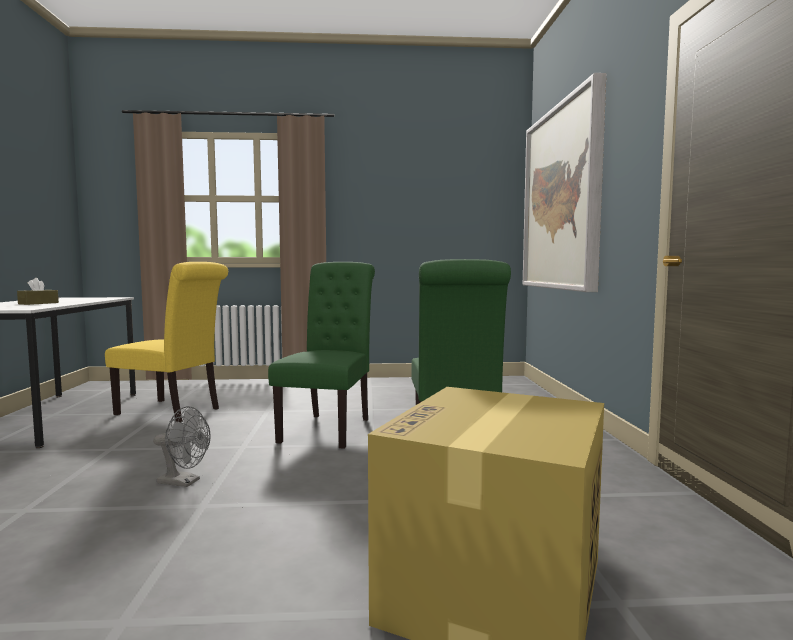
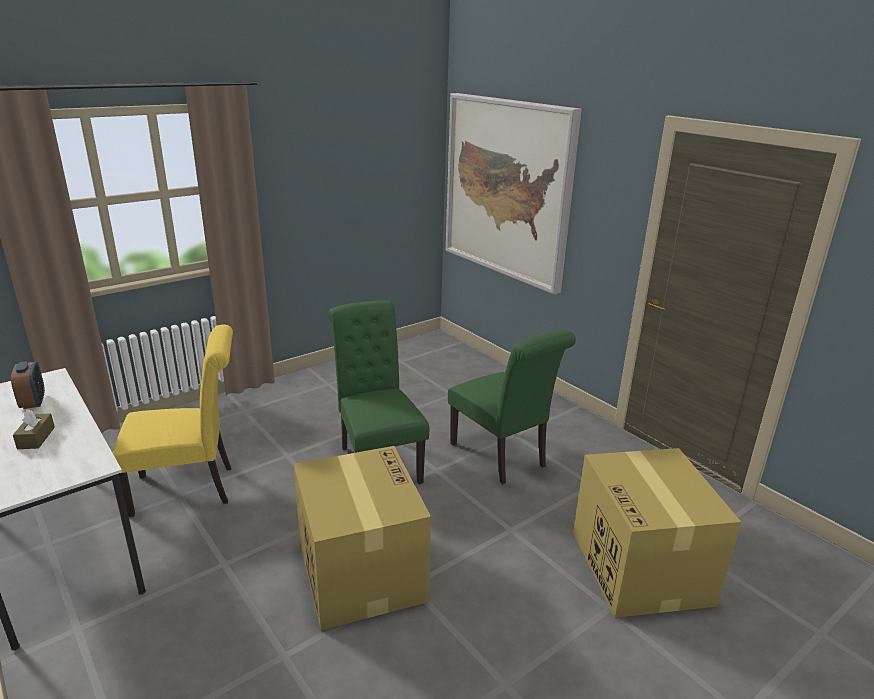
camera: 35 degrees left, 20 degrees up
grey fan [153,406,210,487] -> cardboard box [293,446,431,630]
none -> alarm clock [11,362,45,409]

